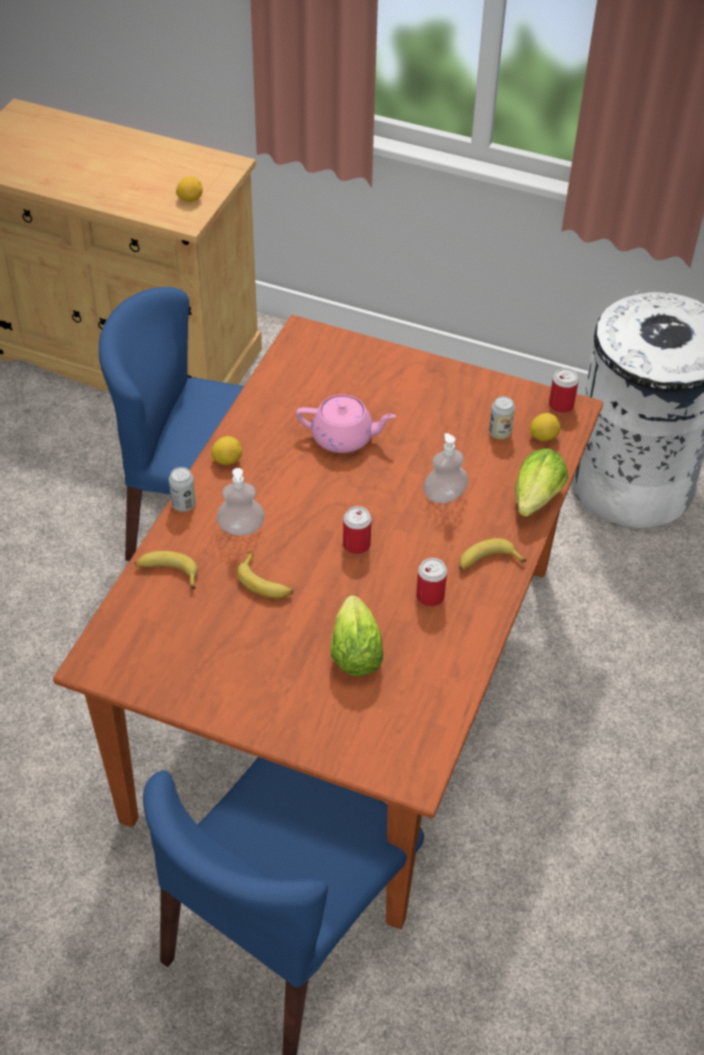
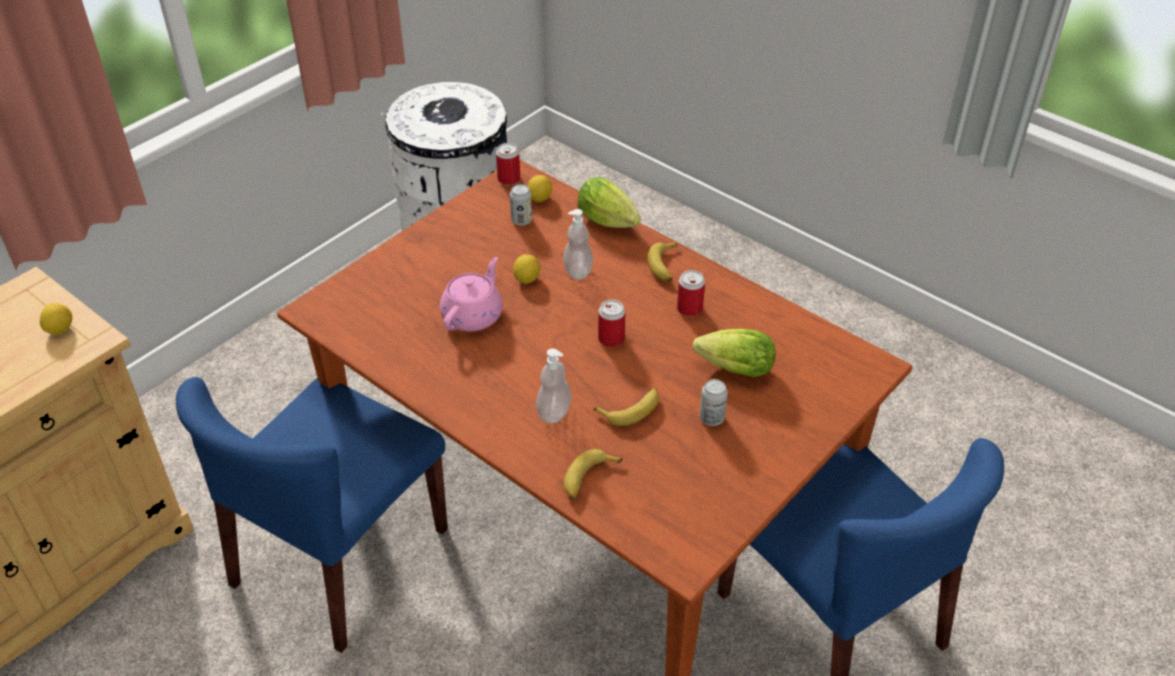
camera: 70 degrees left, 5 degrees down
can [169,467,196,512] -> can moved to [700,379,728,426]
lemon [211,436,242,465] -> lemon moved to [513,254,540,284]

